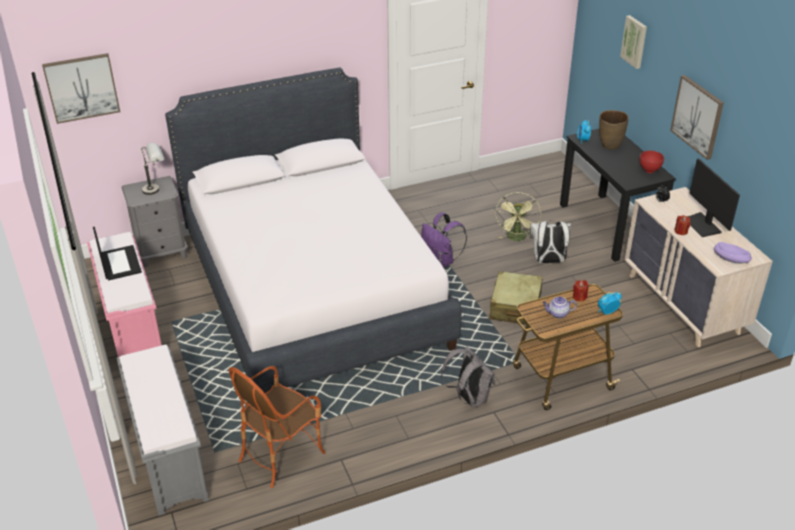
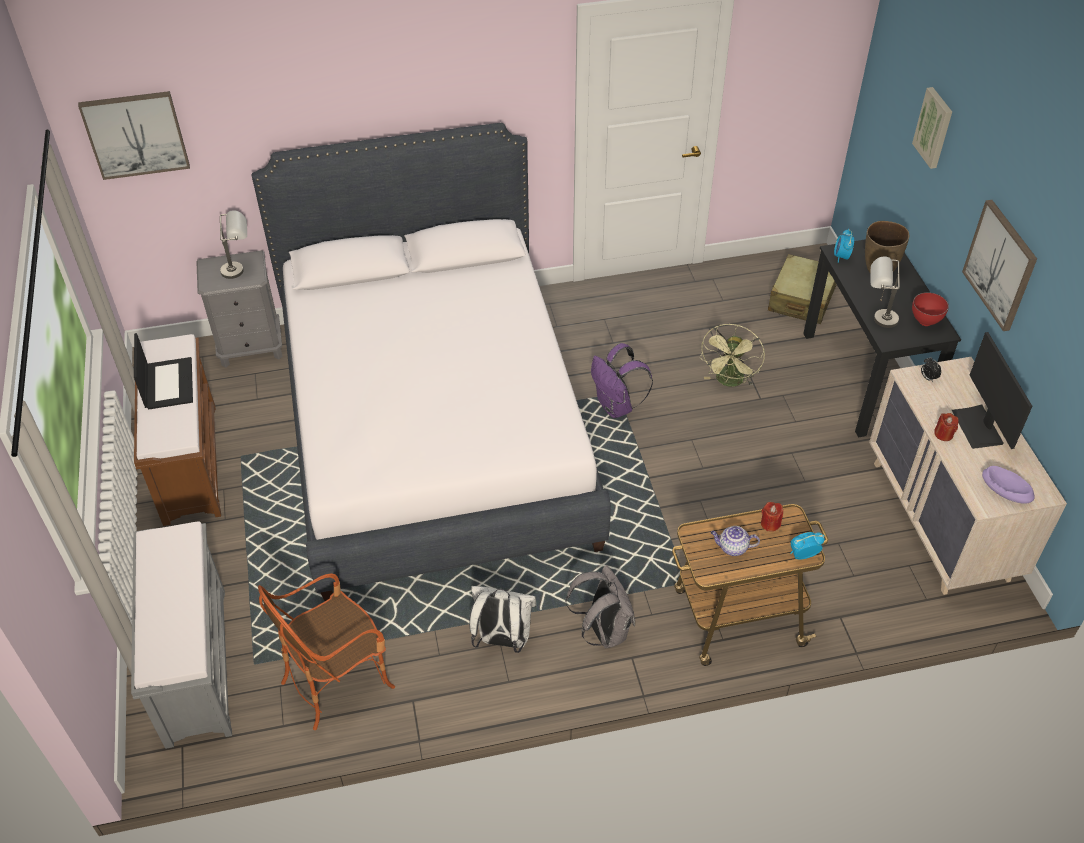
camera: 10 degrees right, 10 degrees up
pink bench [87,232,162,357] -> brown bench [134,334,221,526]
beige suitcase [489,271,543,324] -> beige suitcase moved to [768,254,837,324]
white backpack [530,220,571,263] -> white backpack moved to [469,586,536,653]
none -> grey table lamp [870,256,900,328]

